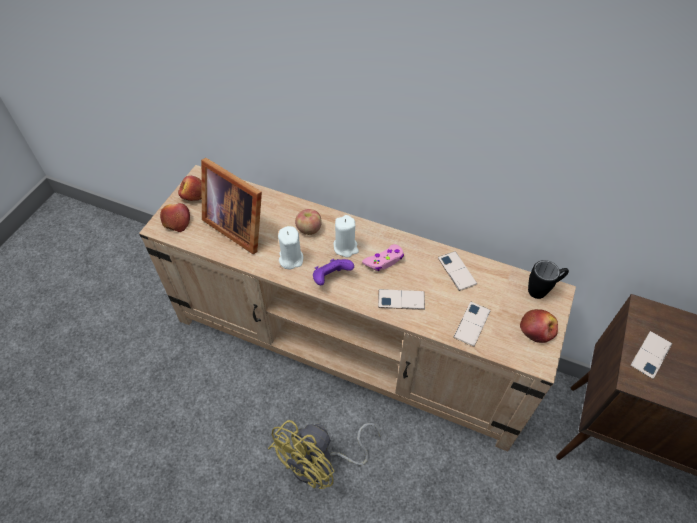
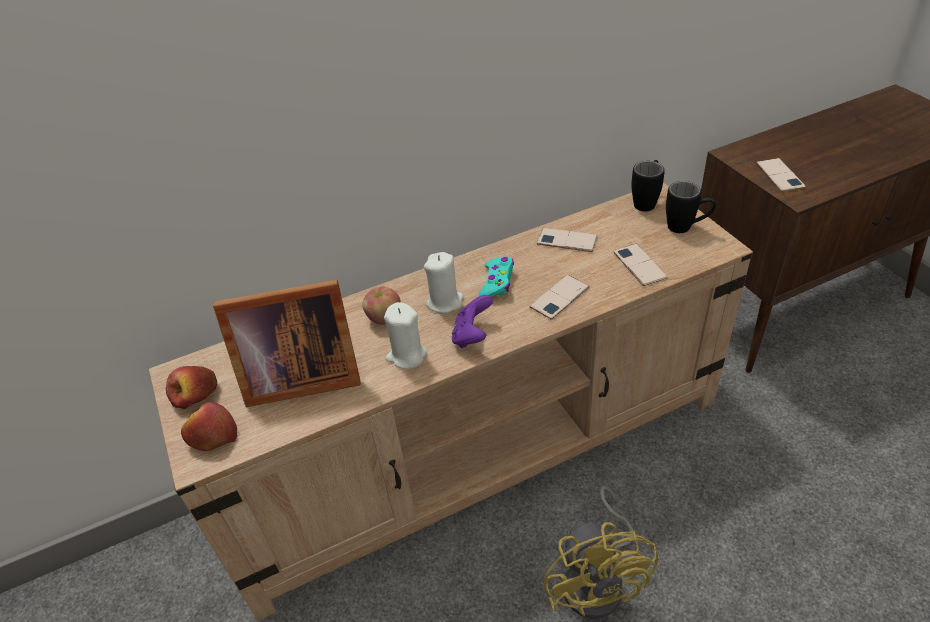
camera: 45 degrees left, 10 degrees down
pink game controller [362,244,404,271] -> turquoise game controller [478,257,514,297]
apple [520,309,558,343] -> black mug [666,181,716,233]

